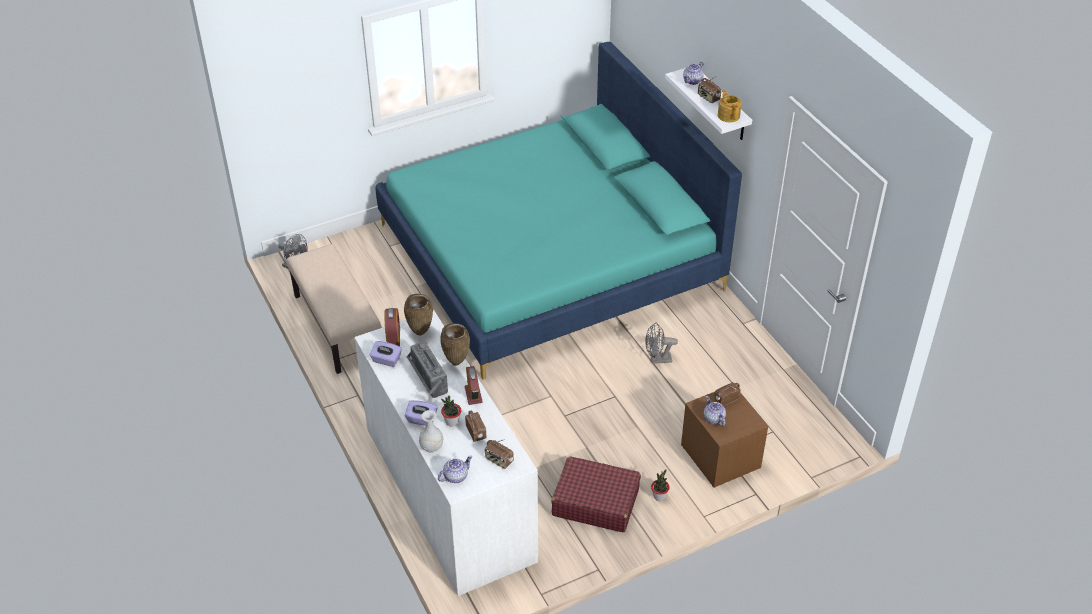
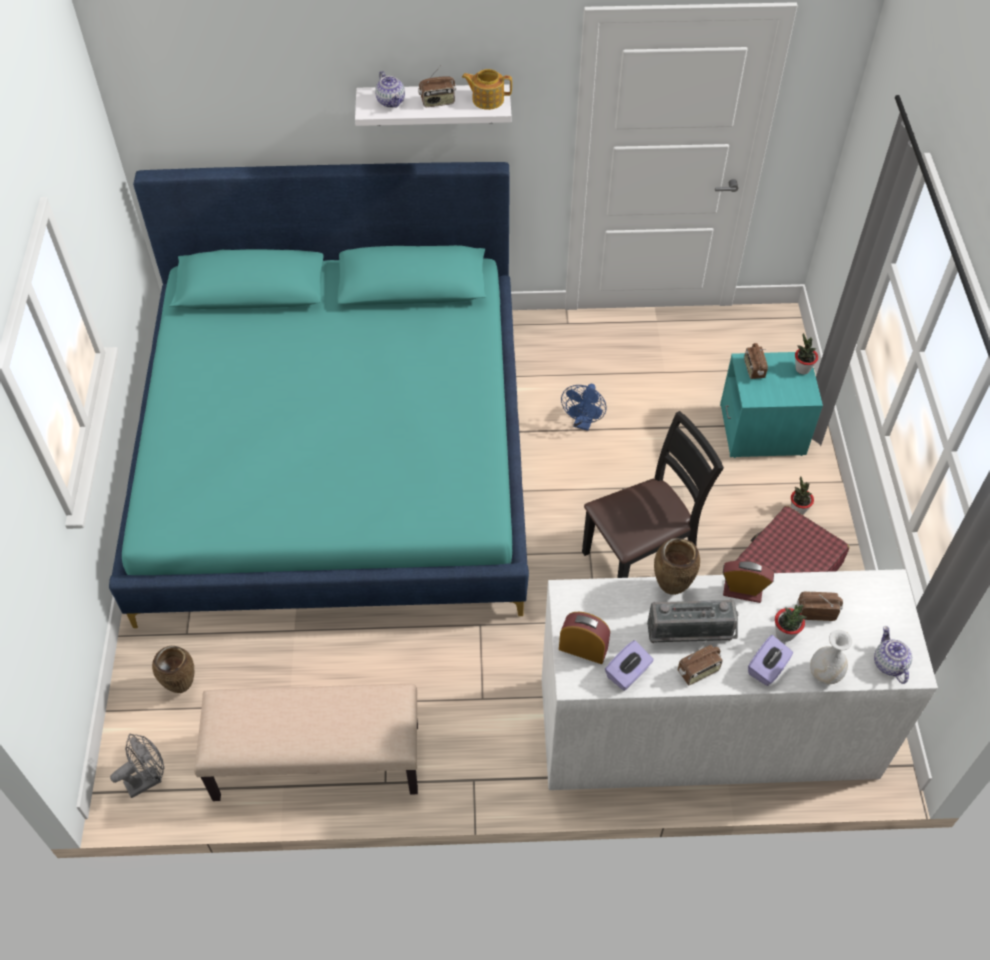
camera: 65 degrees left, 10 degrees up
brown vase [404,294,433,336] -> brown vase moved to [152,646,194,693]
radio [485,439,514,469] -> radio moved to [678,641,723,685]
grey fan [645,323,678,364] -> blue fan [561,384,606,431]
brown nightstand [681,392,768,488] -> turquoise nightstand [720,352,823,458]
teapot [704,396,726,426] -> none
none -> black chair [582,411,724,578]
none -> potted plant [795,333,818,374]

